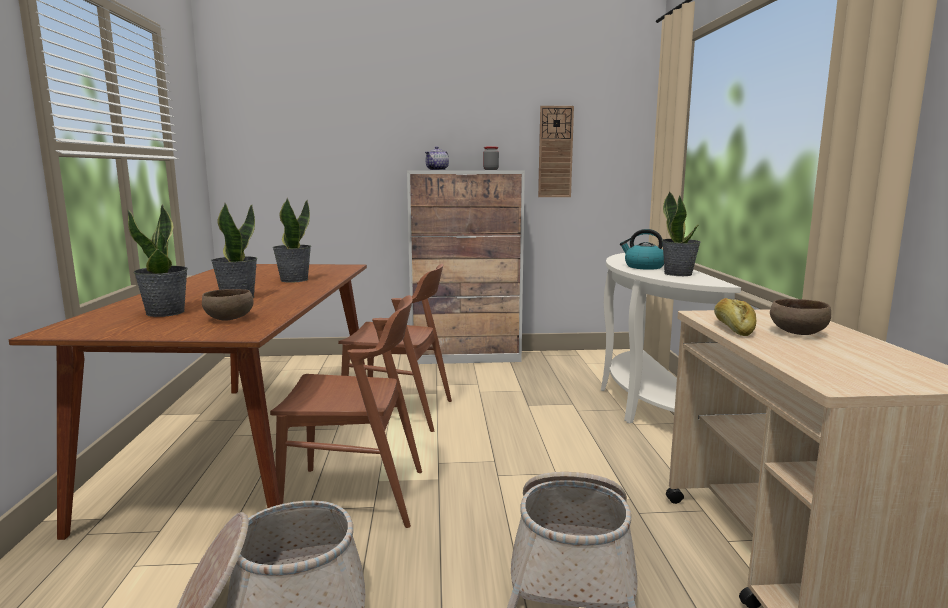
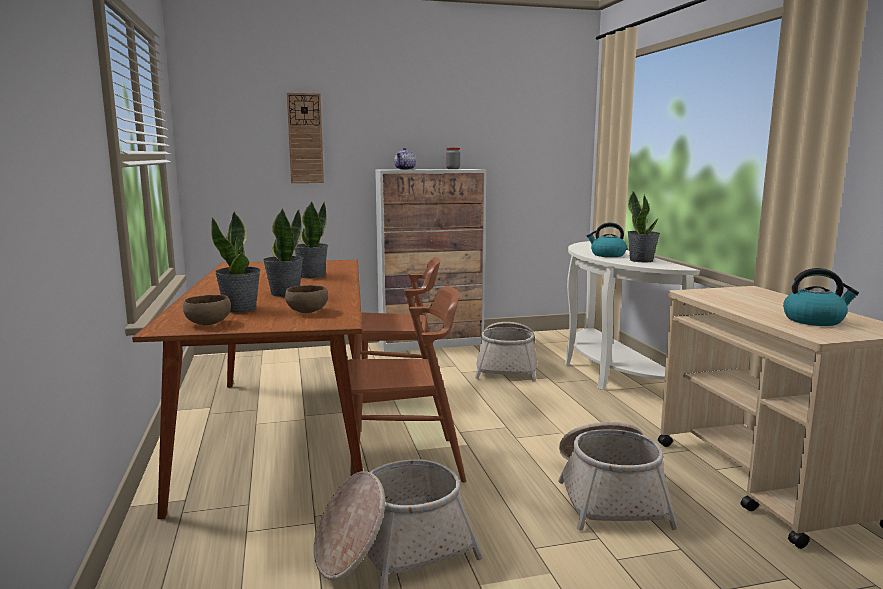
camera: 10 degrees left, 0 degrees up
wall clock [538,106,574,197] -> wall clock moved to [287,93,324,183]
bread [714,298,756,336] -> none
brown bowl [770,299,831,335] -> brown bowl moved to [183,295,231,325]
none -> basket [475,322,537,382]
none -> kettle [783,268,859,326]

